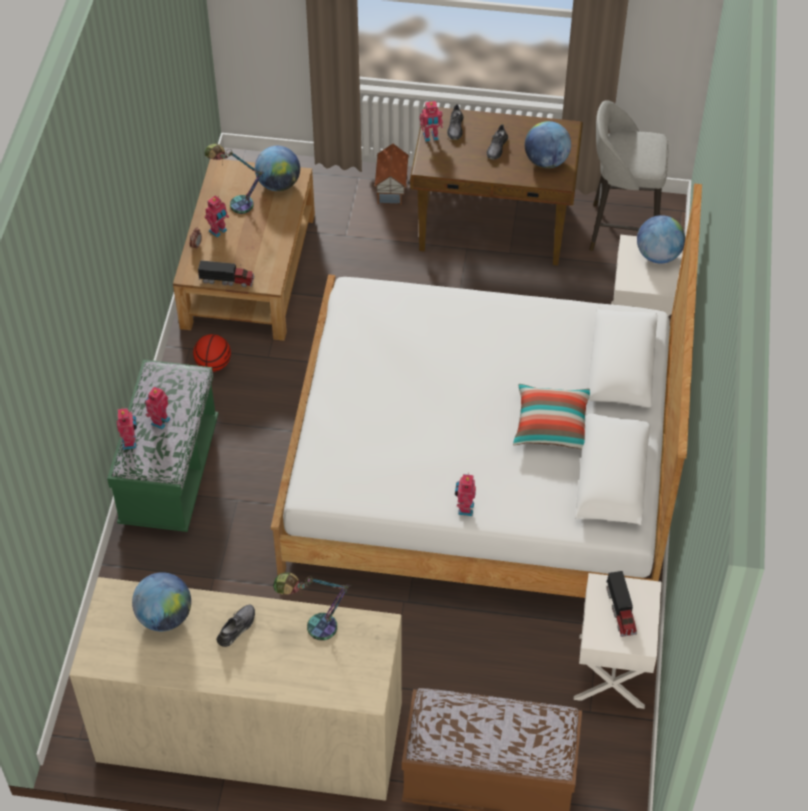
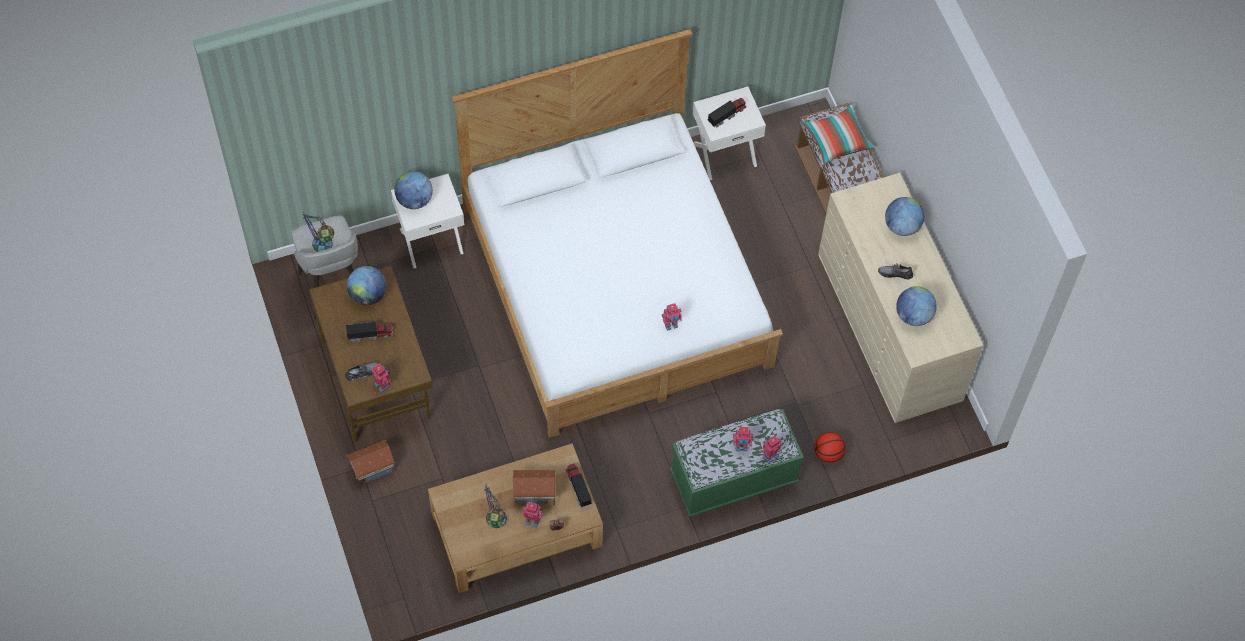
camera: 120 degrees left, 10 degrees up
basketball [193,334,231,372] -> basketball moved to [814,432,845,463]
globe [255,146,300,191] -> globe moved to [885,197,924,236]
table lamp [273,572,351,640] -> table lamp moved to [303,214,334,252]
toy robot [455,473,476,516] -> toy robot moved to [662,303,682,331]
grey shoe [487,124,508,160] -> toy truck [346,322,393,342]
pillow [513,384,590,450] -> pillow moved to [802,105,875,165]
none -> toy house [513,470,557,506]

